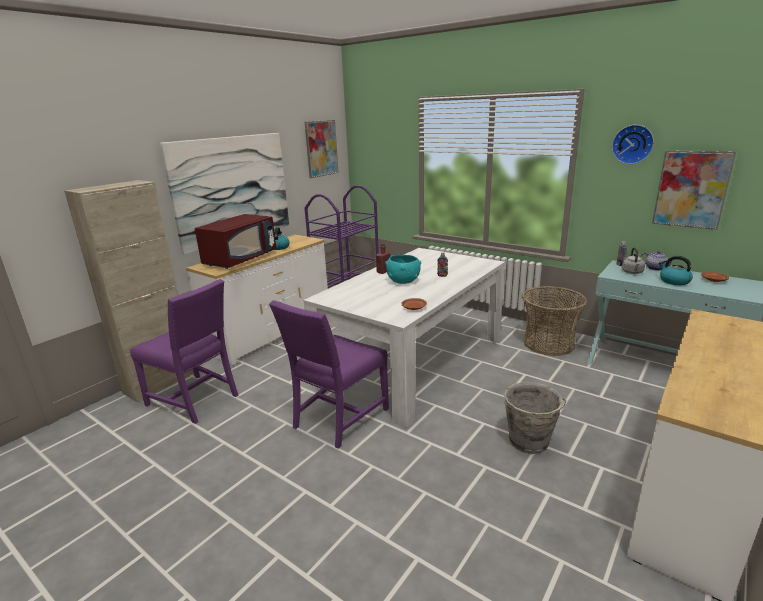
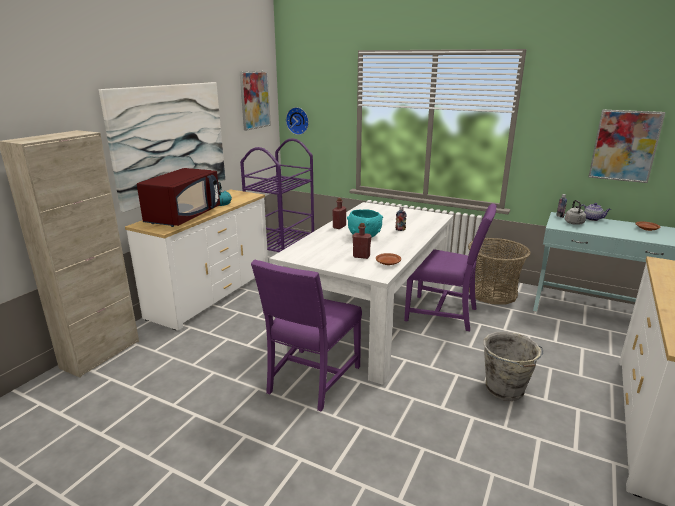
camera: 10 degrees left, 0 degrees up
purple chair [130,279,239,424] -> purple chair moved to [404,203,497,331]
wall clock [612,125,654,164] -> wall clock moved to [286,107,309,135]
kettle [658,256,693,285] -> none
none -> red bottle [352,223,371,259]

